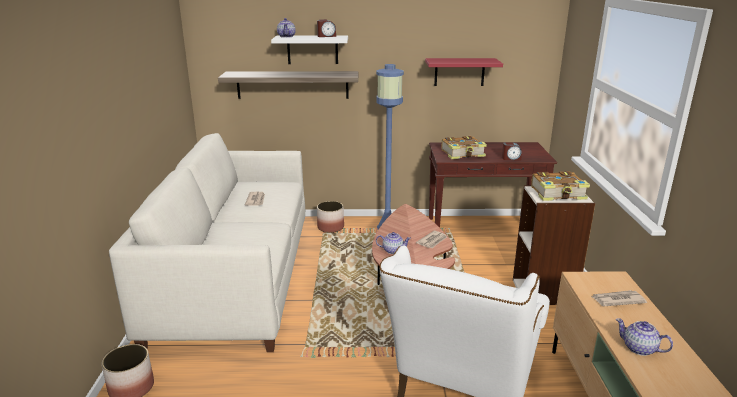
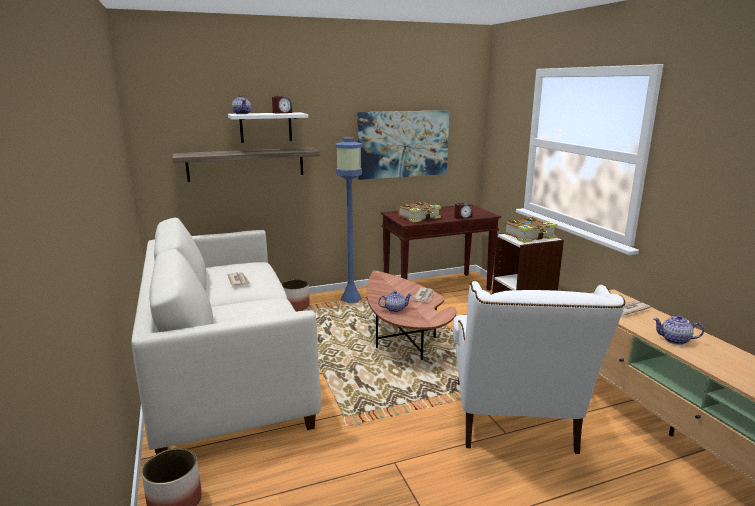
camera: 20 degrees left, 5 degrees down
red shelf [425,58,503,86] -> picture [357,110,449,180]

